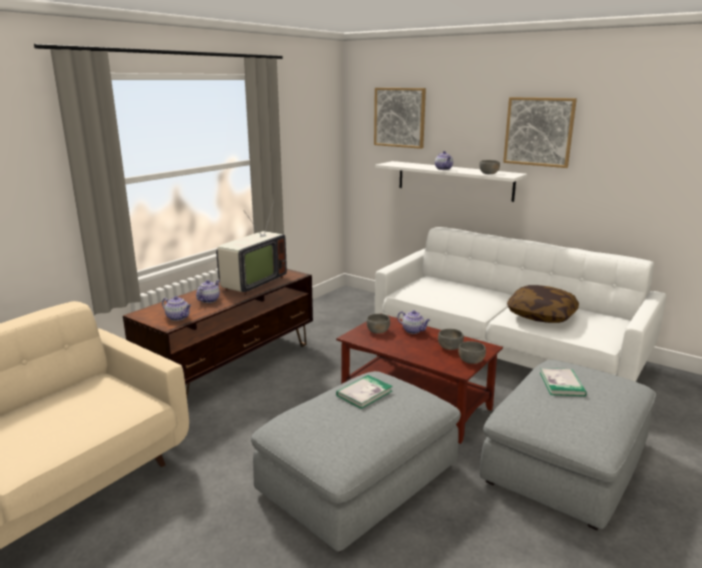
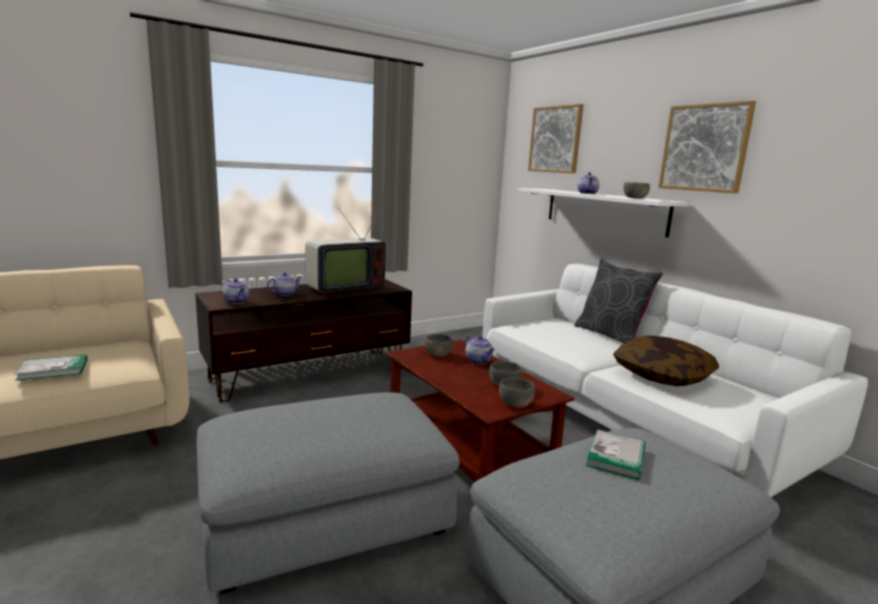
camera: 20 degrees right, 5 degrees down
book [336,375,393,409] -> book moved to [14,354,88,381]
none -> grey pillow [574,259,663,344]

